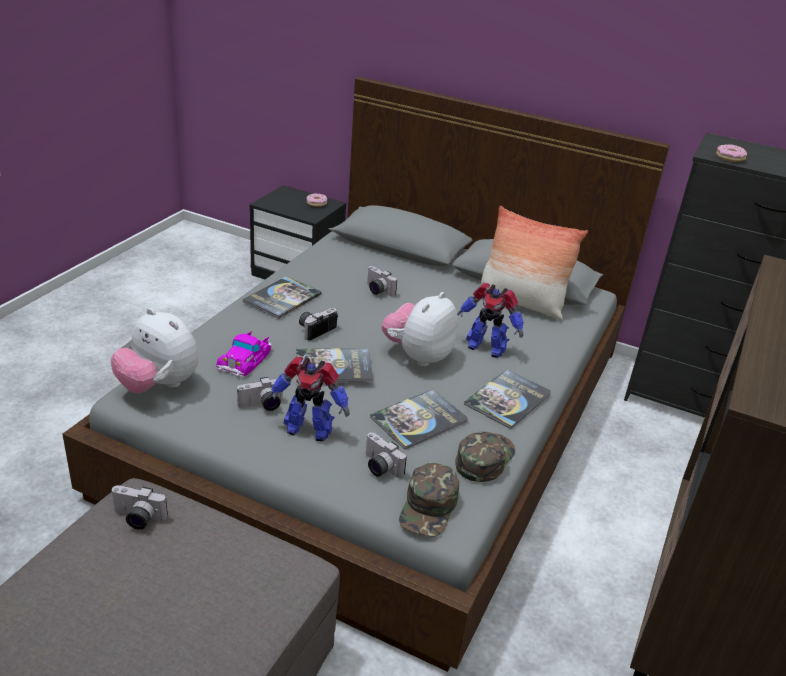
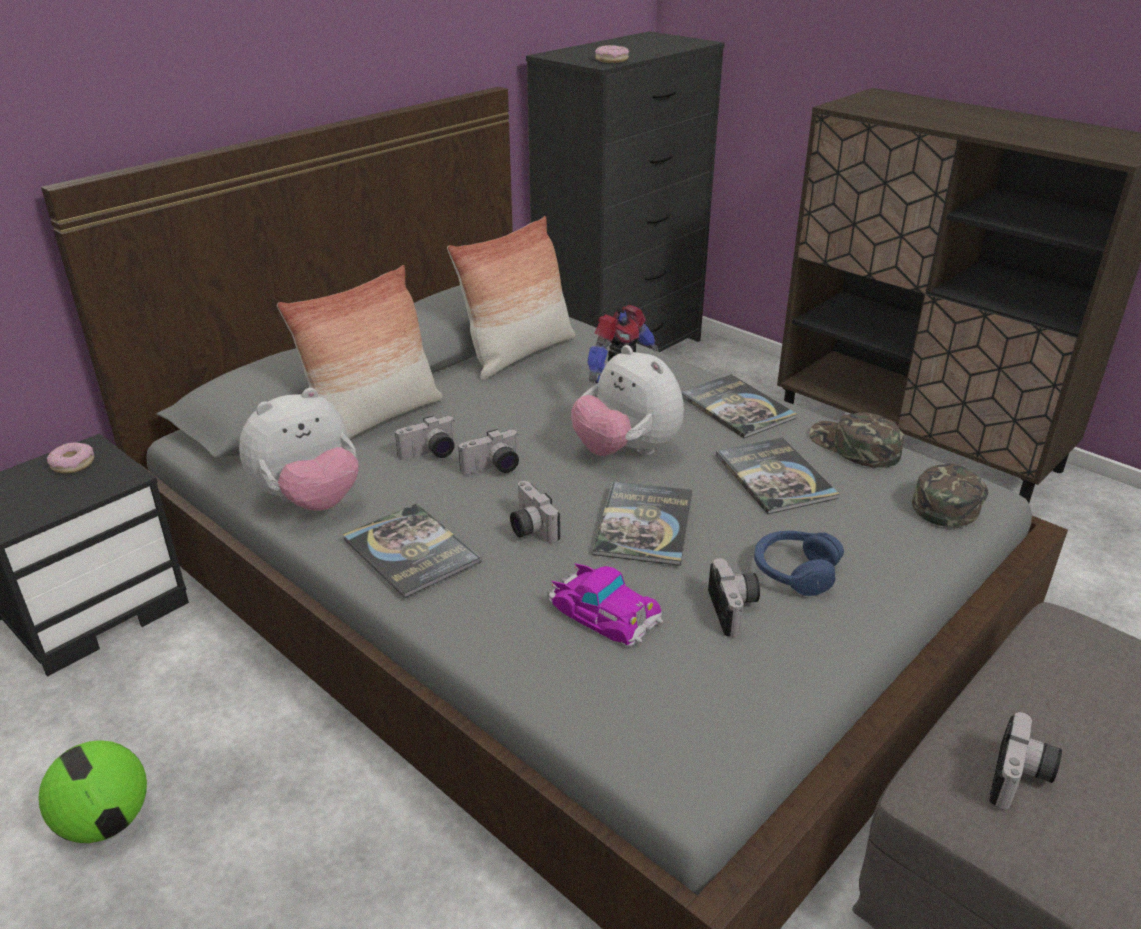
camera: 70 degrees left, 0 degrees up
plush toy [111,308,199,393] -> plush toy moved to [239,388,358,511]
toy robot [268,357,350,441] -> blue headphones [754,531,844,596]
camera [366,432,407,478] -> camera moved to [459,429,519,475]
green cap [399,463,460,537] -> green cap turned 90 degrees counterclockwise [912,464,988,527]
none -> football [38,741,147,843]
none -> pillow [277,265,443,439]

